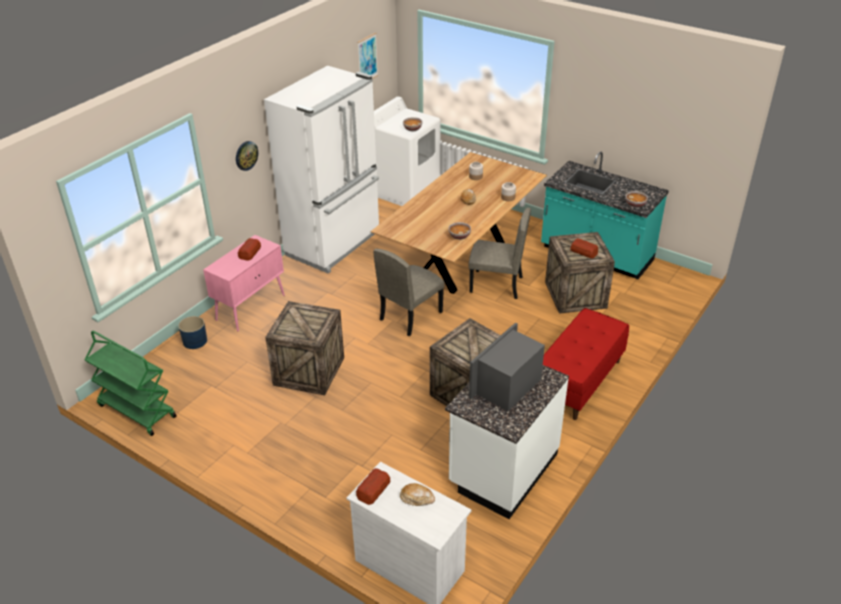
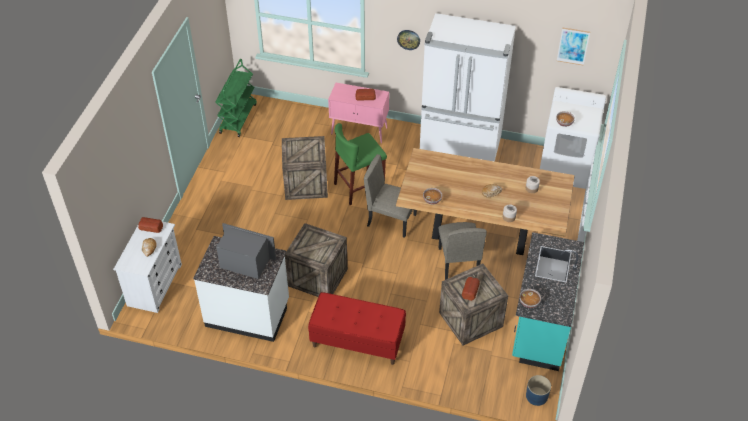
camera: 70 degrees right, 10 degrees up
blue planter [178,316,207,349] -> blue planter moved to [526,375,551,406]
none -> green stool [334,123,387,205]

